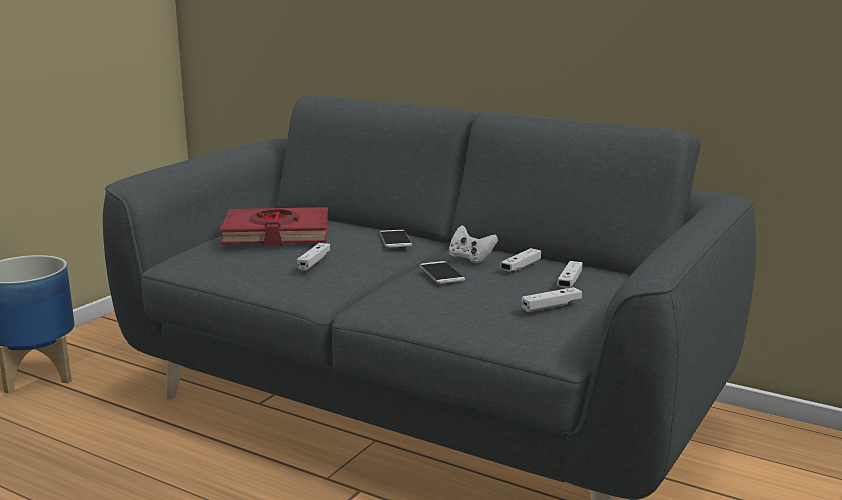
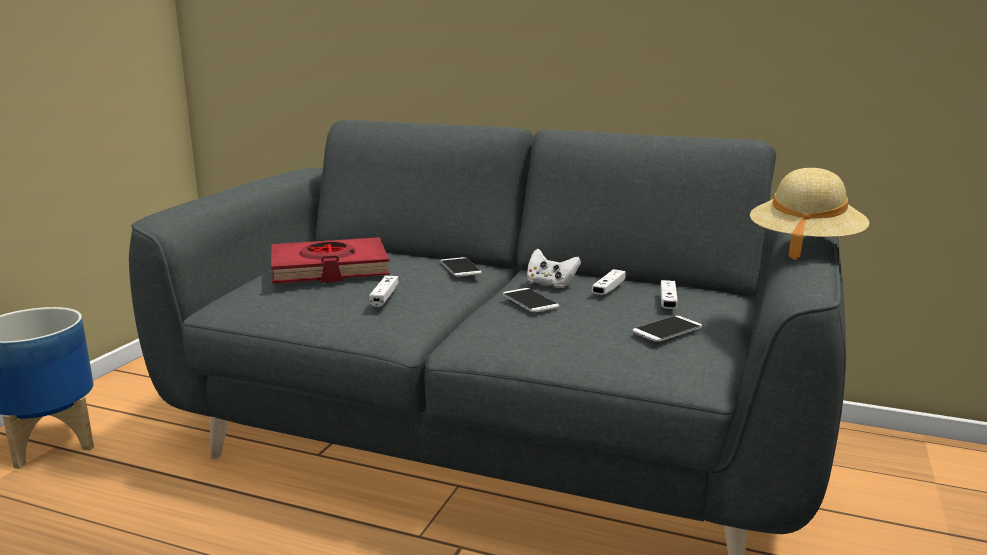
camera: 10 degrees left, 0 degrees up
white game controller [522,287,582,312] -> phone [633,316,702,342]
none -> beige hat [750,168,869,260]

